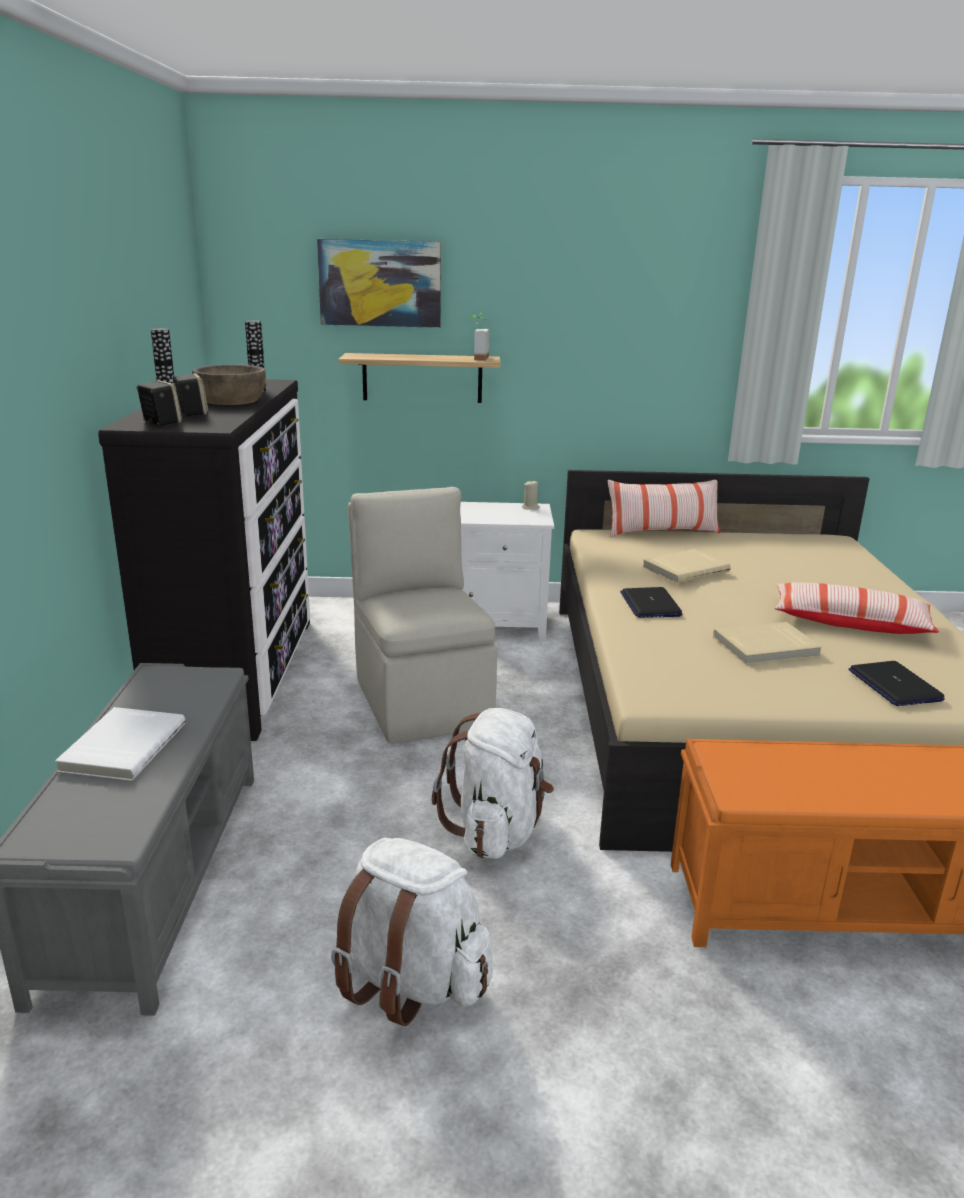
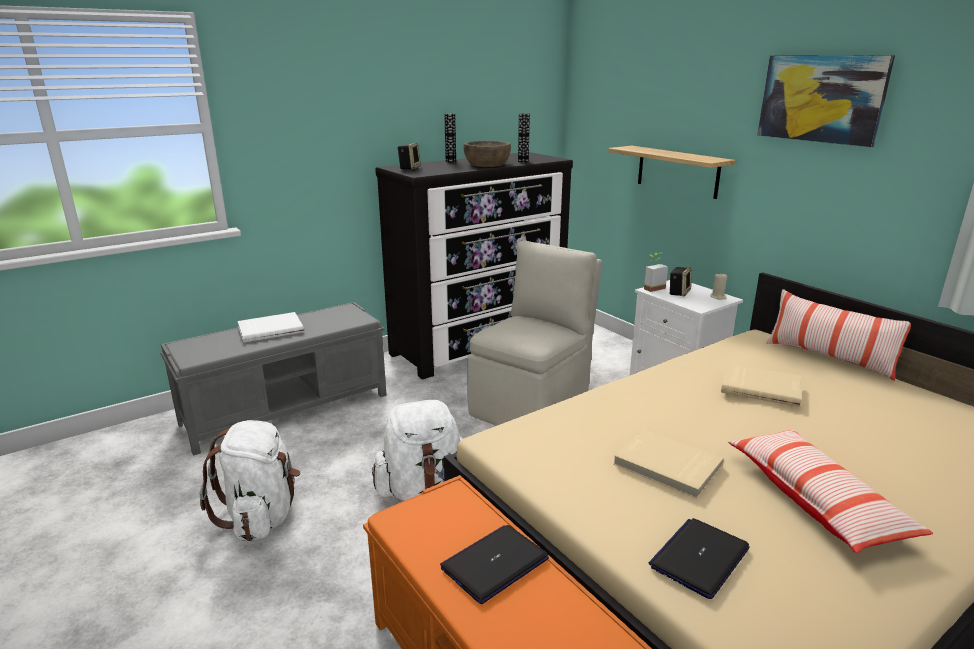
camera: 55 degrees right, 0 degrees up
speaker [173,373,209,416] -> speaker moved to [669,267,692,296]
picture [317,239,441,328] -> picture moved to [757,55,895,147]
potted plant [467,313,489,361] -> potted plant moved to [644,253,668,292]
laptop [620,587,683,618] -> laptop moved to [440,525,549,604]

